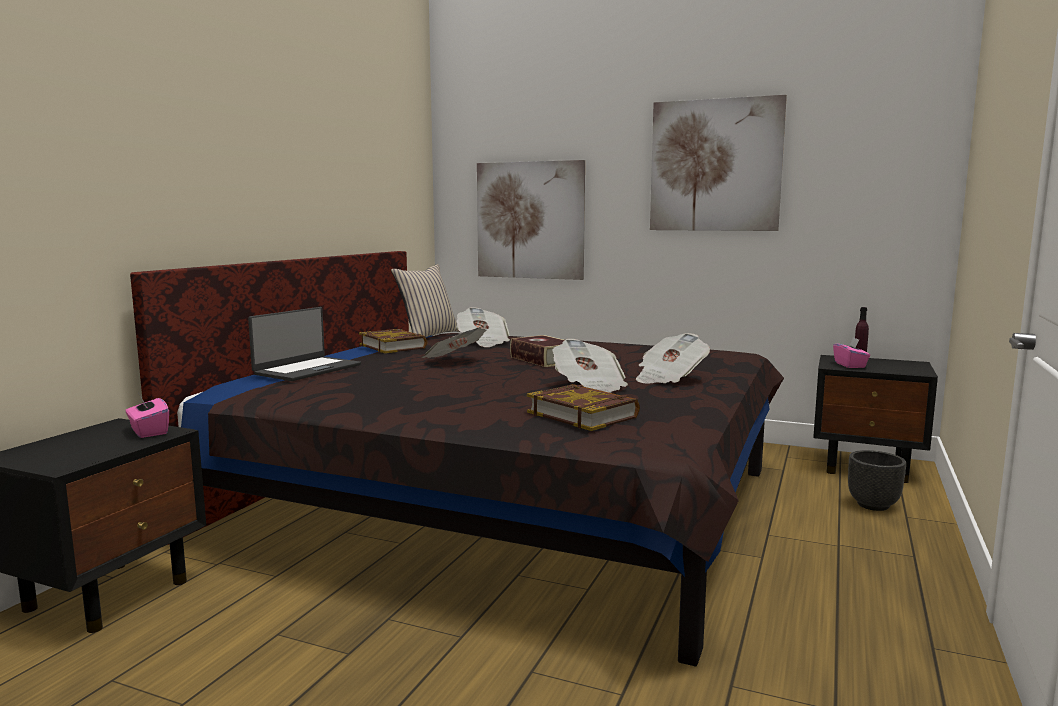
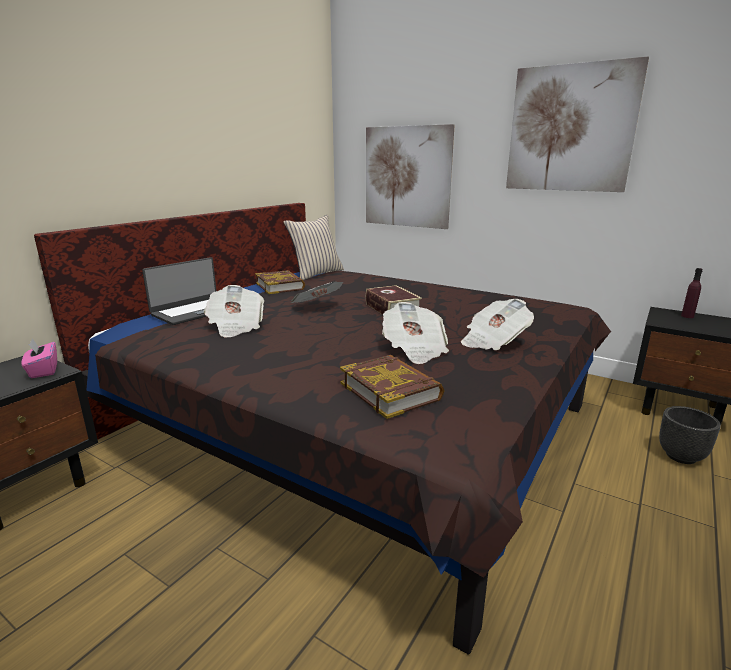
camera: 10 degrees right, 10 degrees up
newspaper [456,307,510,347] -> newspaper moved to [204,285,264,338]
pink tissue box [833,337,870,368] -> none

